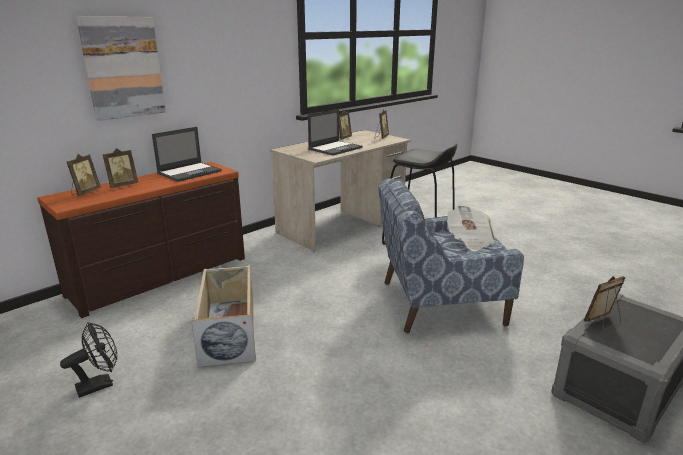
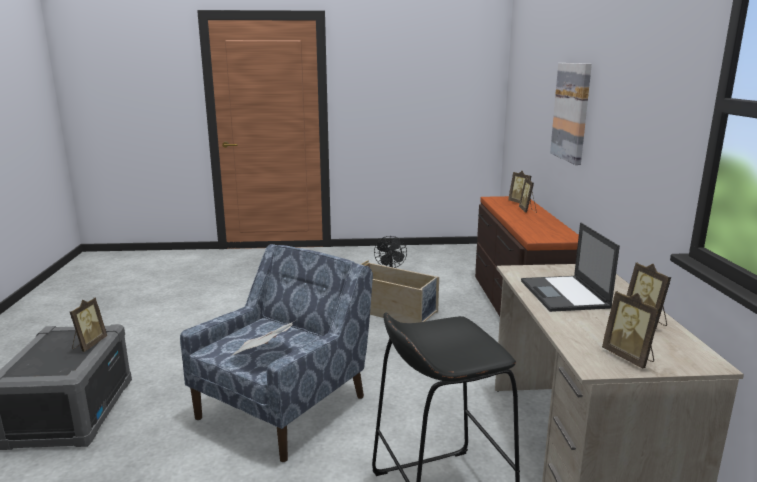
camera: 130 degrees right, 5 degrees down
laptop [152,127,222,182] -> none

